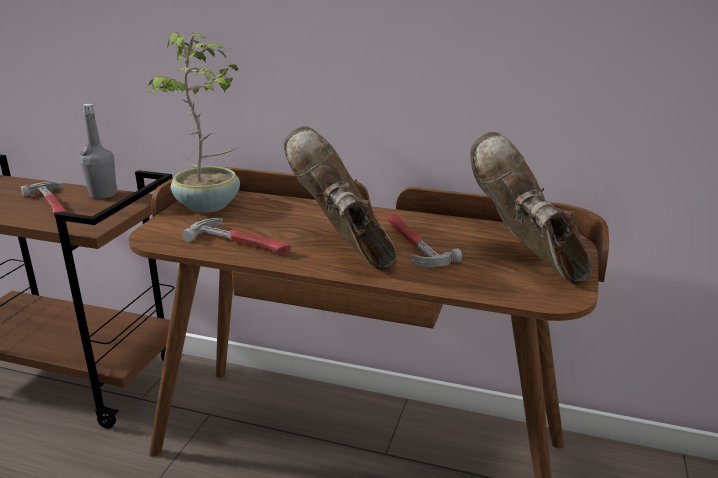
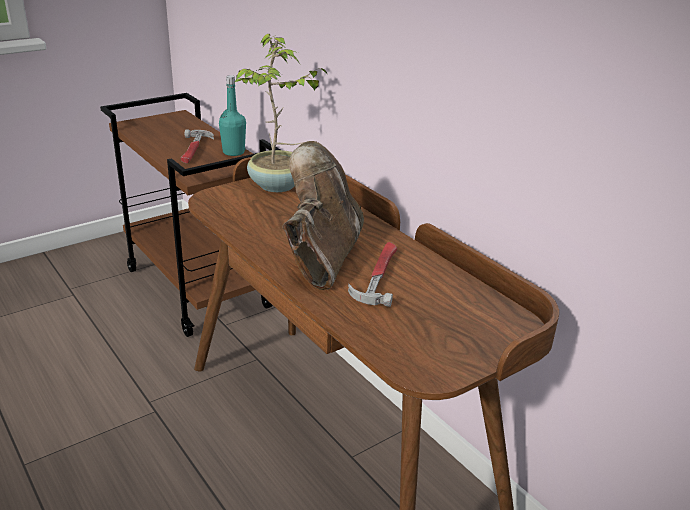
camera: 35 degrees right, 5 degrees up
grey bottle [80,104,117,199] -> turquoise bottle [219,75,246,156]
hammer [182,218,290,254] -> none
brown boot [470,132,592,285] -> none

